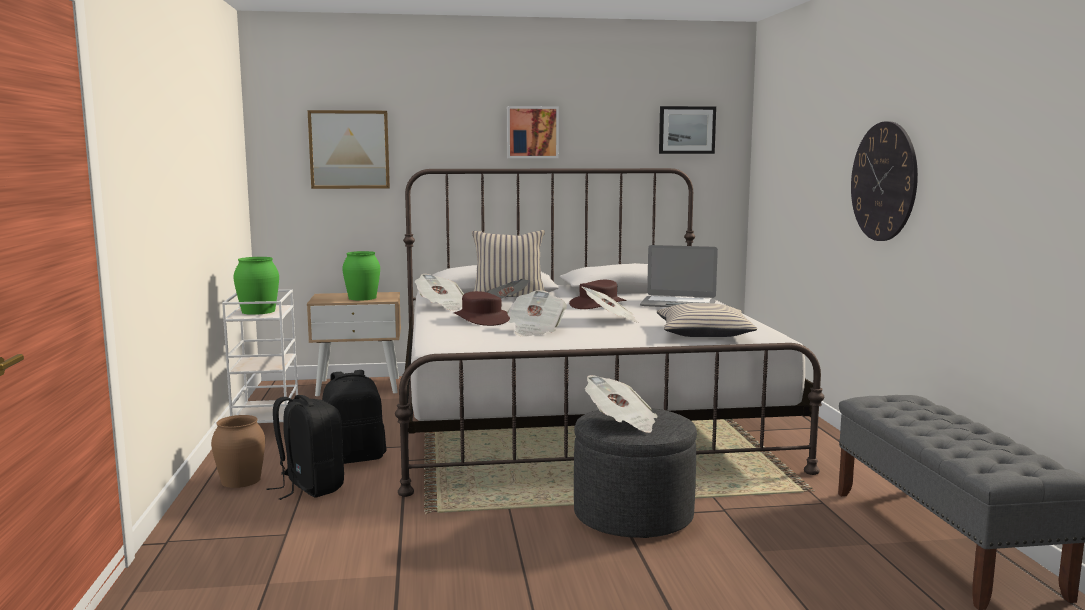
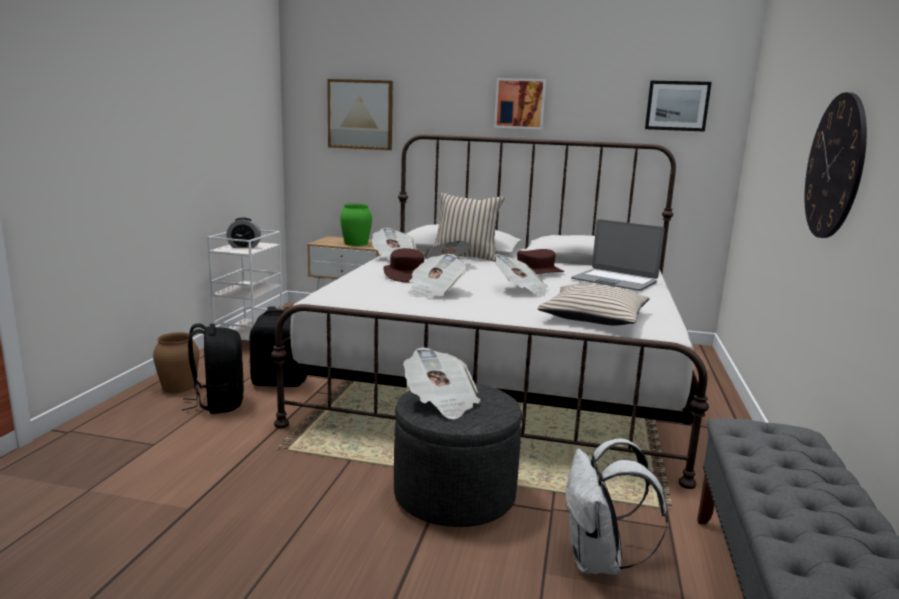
camera: 20 degrees right, 5 degrees up
green vase [233,257,279,315] -> alarm clock [226,217,261,248]
none -> white backpack [566,439,668,575]

